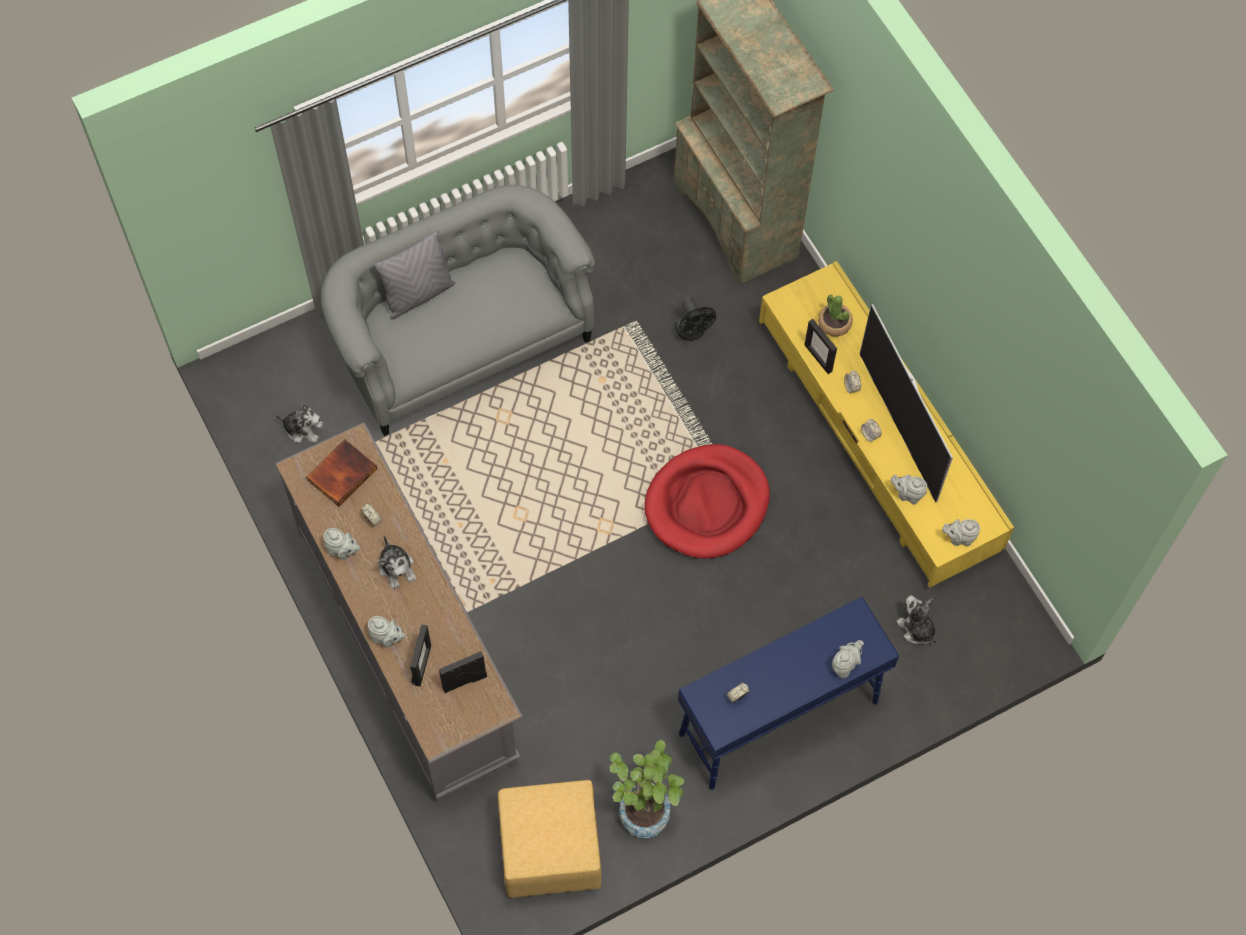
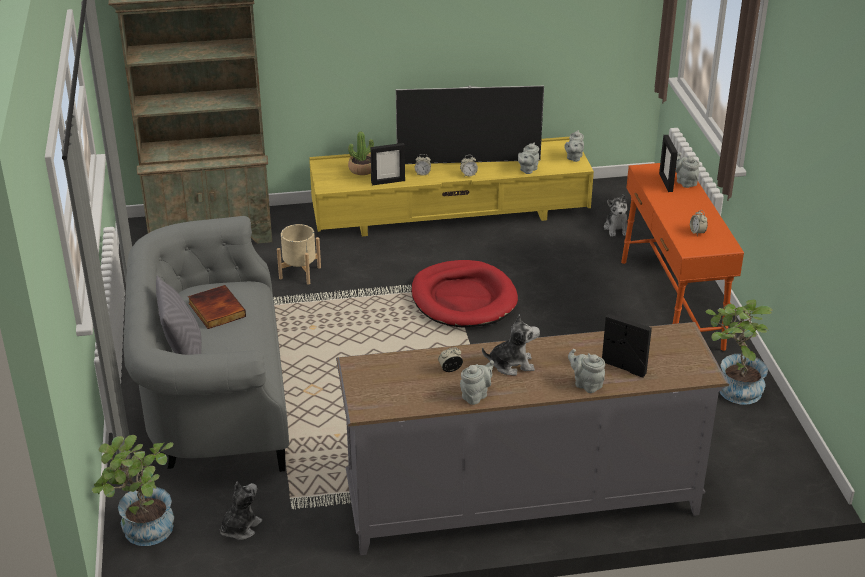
camera: 70 degrees left, 30 degrees down
book [306,439,377,507] -> book moved to [188,285,246,329]
grey teapot [368,616,406,647] -> grey teapot turned 90 degrees counterclockwise [568,349,605,393]
picture frame [439,651,487,693] -> picture frame moved to [659,135,678,192]
yellow ottoman [498,780,601,898] -> none
black fan [675,297,716,341] -> beige planter [277,224,321,284]
blue console table [678,597,899,790] -> orange console table [621,163,744,351]
plush toy [896,595,938,644] -> plush toy turned 75 degrees counterclockwise [604,195,628,236]
none -> potted plant [92,435,174,546]

